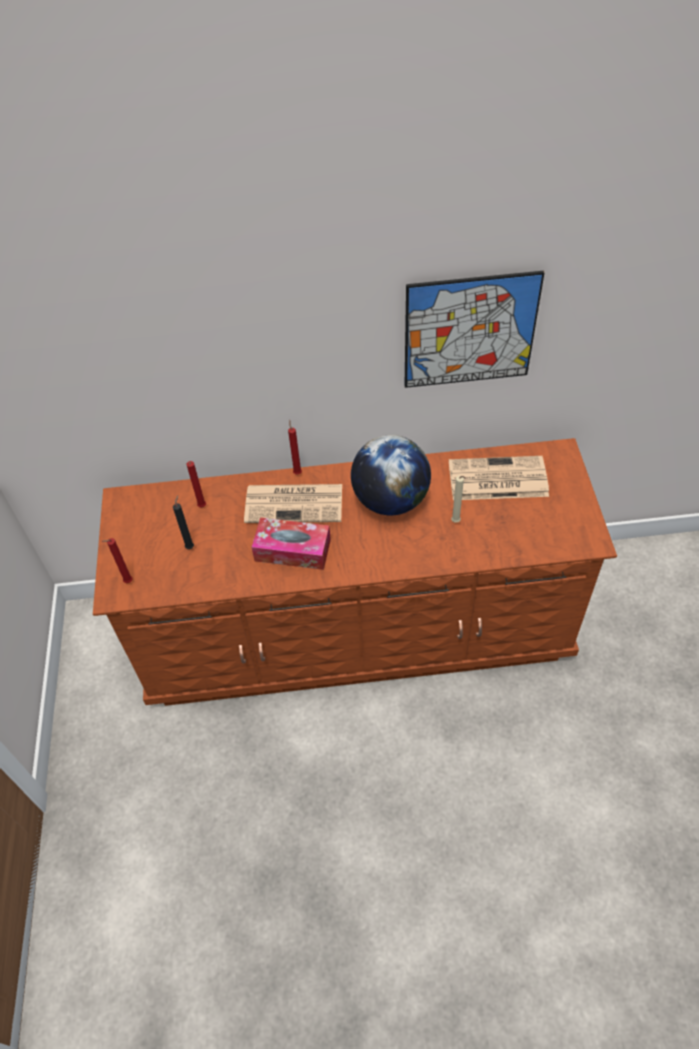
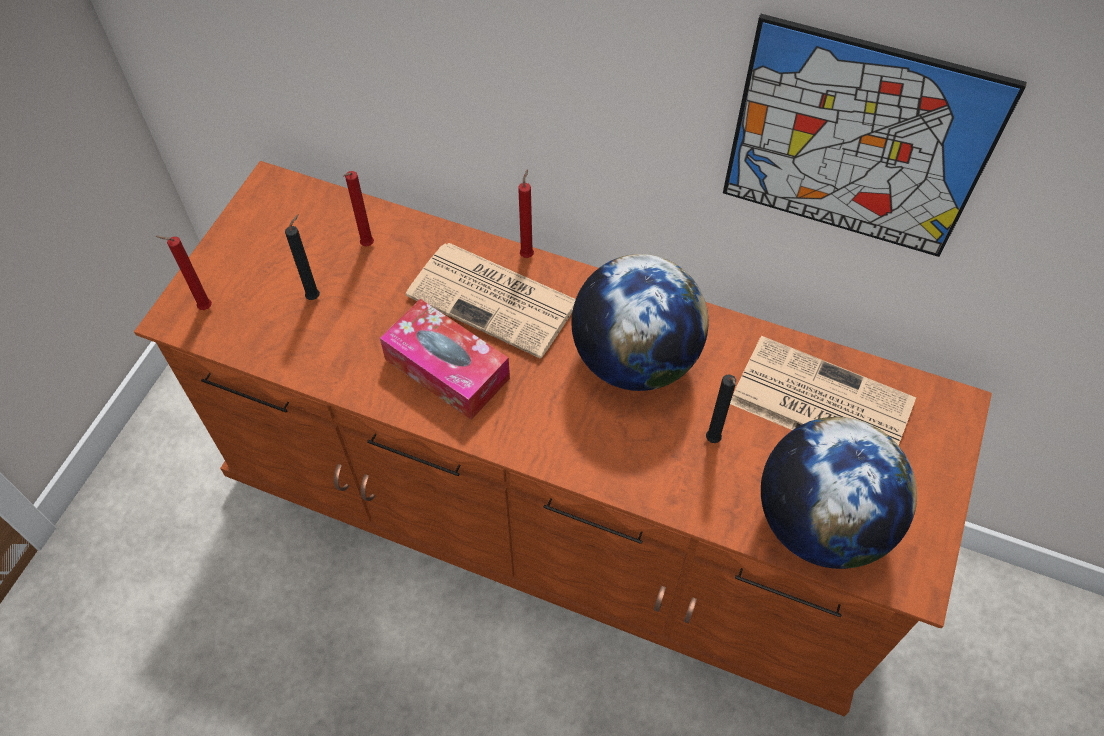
camera: 25 degrees right, 5 degrees up
beige candle [451,476,466,523] -> black candle [706,374,736,443]
none -> globe [761,417,917,569]

